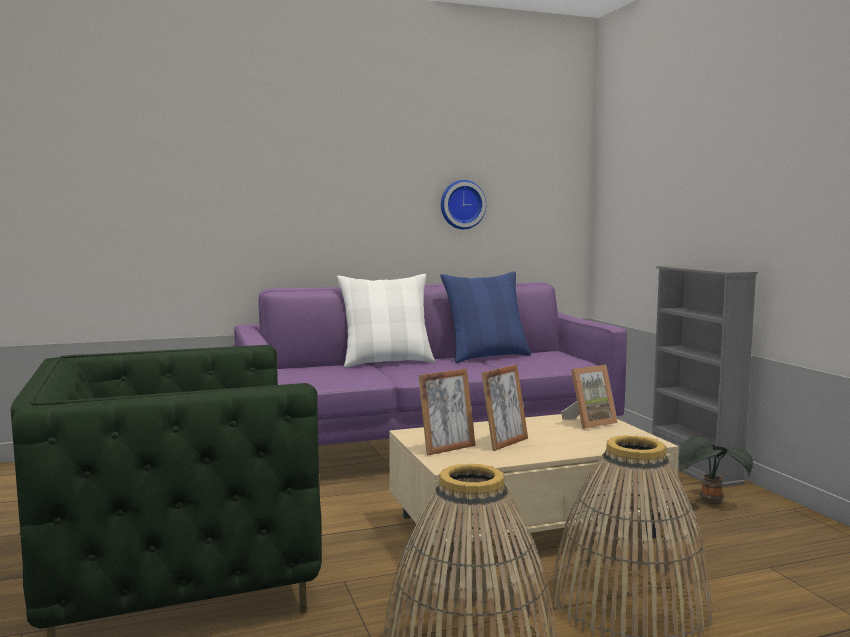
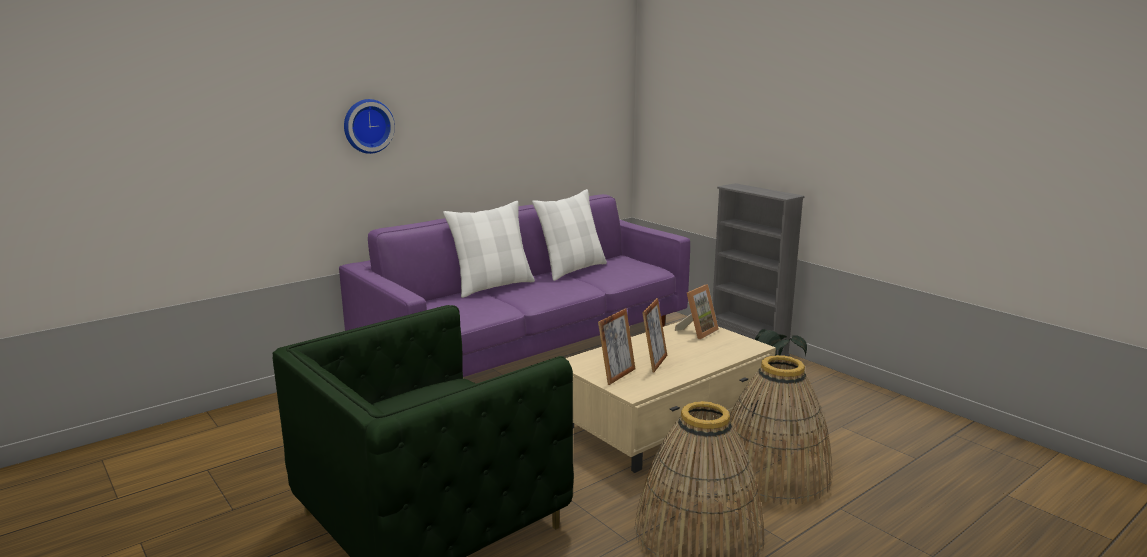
camera: 20 degrees left, 10 degrees up
blue pillow [440,271,531,363] -> white pillow [532,189,607,281]
wall clock [441,180,486,229] -> wall clock moved to [344,99,395,154]

